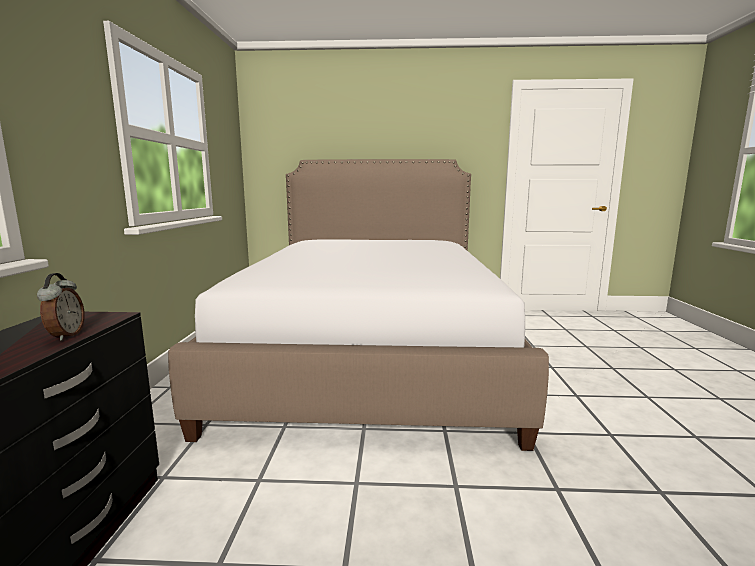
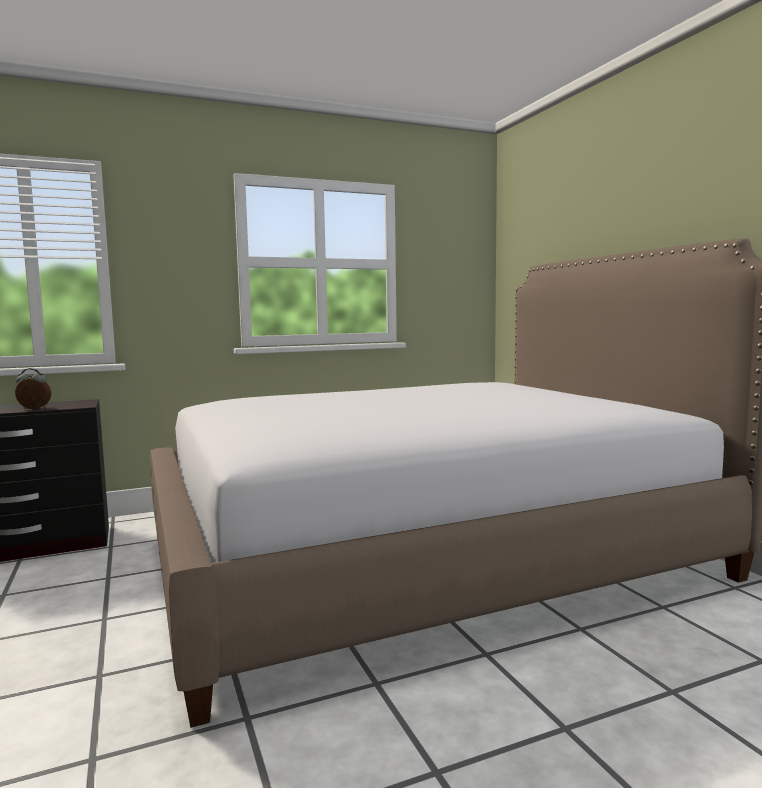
camera: 65 degrees right, 5 degrees down
alarm clock [37,273,85,341] -> alarm clock turned 150 degrees counterclockwise [15,368,51,409]

